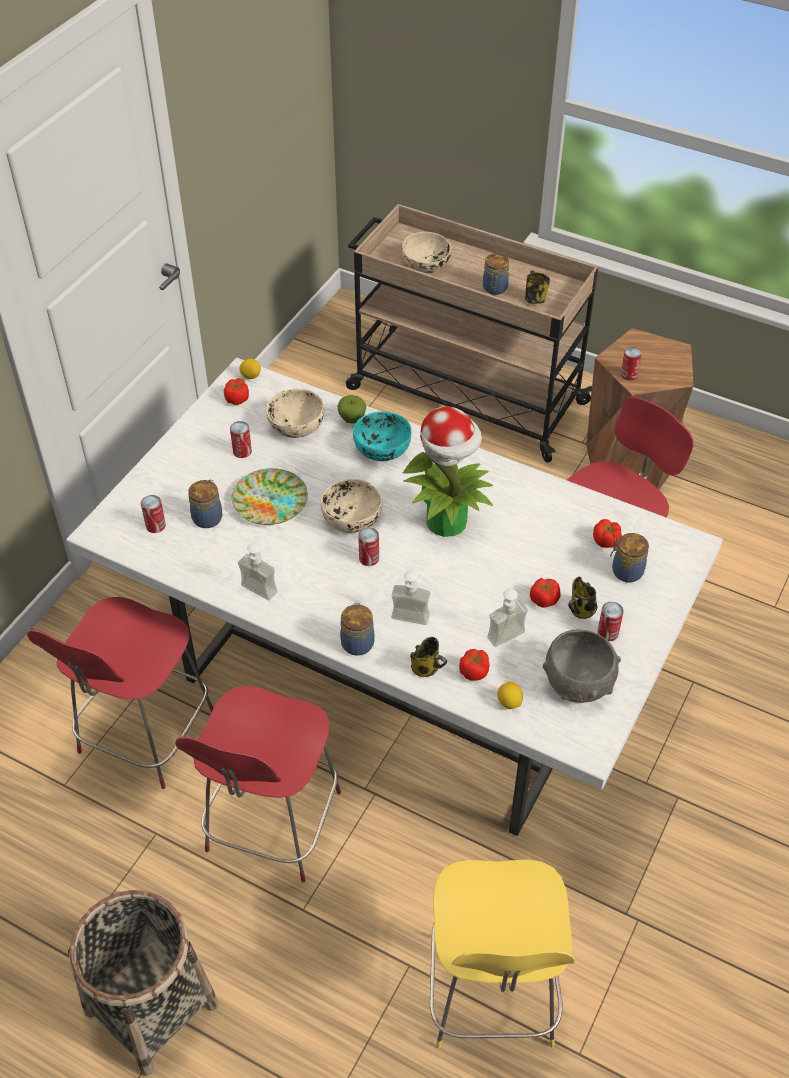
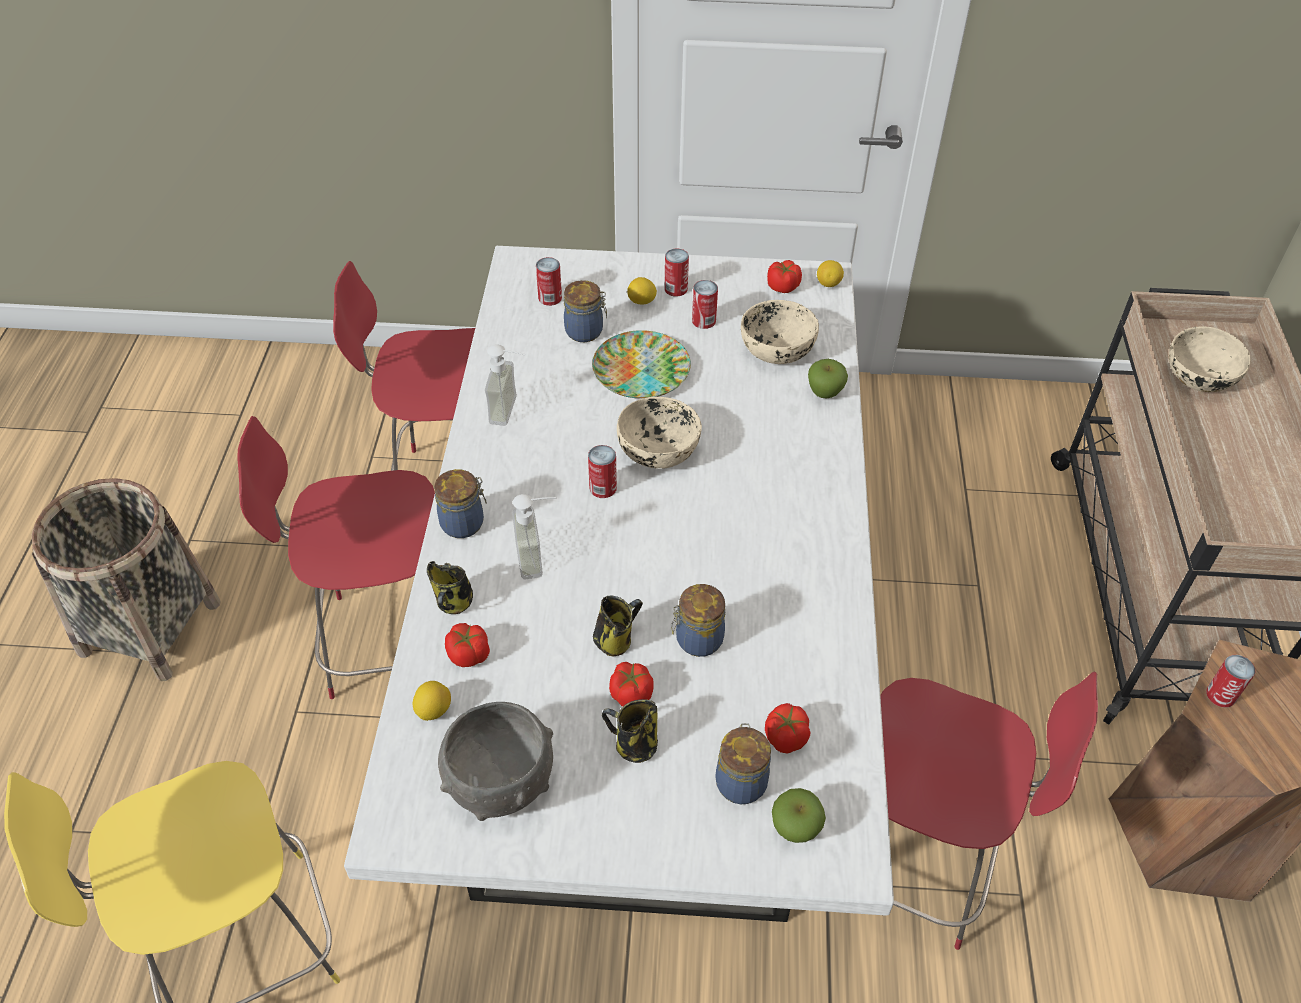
camera: 65 degrees right, 0 degrees up
turquoise bowl [353,411,412,461] -> none
potted plant [403,406,493,537] -> none
jar [483,253,509,295] -> jar moved to [671,584,725,657]
soap dispenser [487,589,528,647] -> none
mug [525,271,550,304] -> mug moved to [593,596,643,657]
can [597,602,624,641] -> can moved to [664,249,689,297]
none -> lemon [627,277,657,305]
none -> apple [772,788,826,843]

